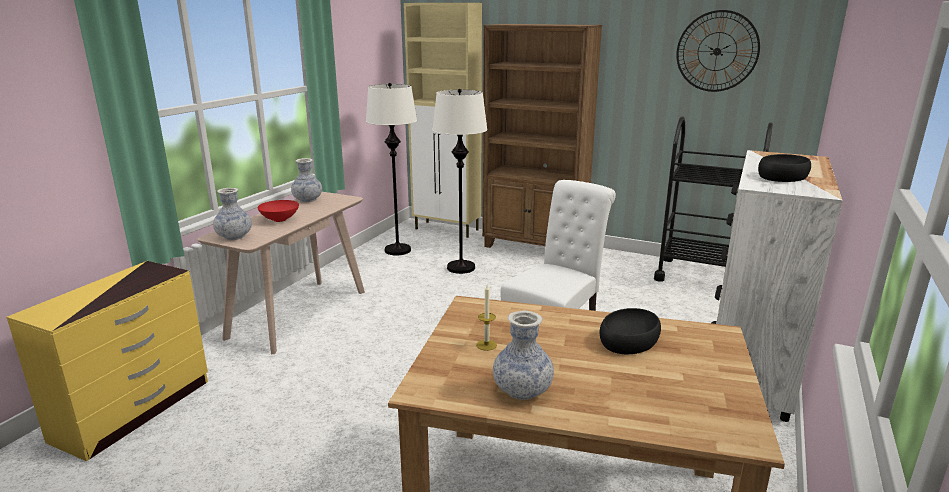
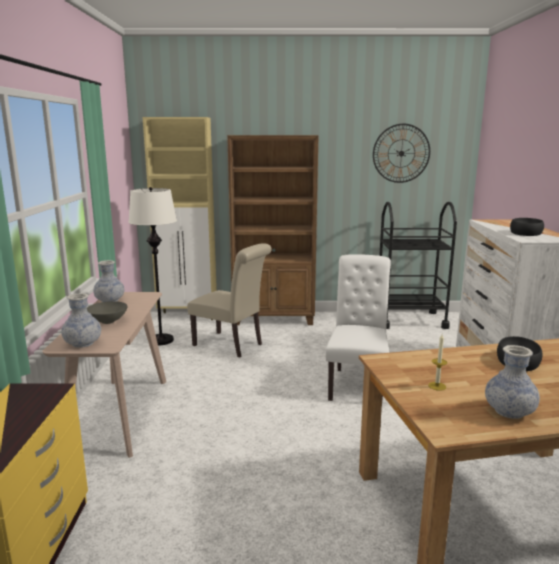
camera: 25 degrees left, 5 degrees down
red bowl [257,200,299,222] -> grey bowl [87,301,128,324]
white floor lamp [432,89,488,274] -> beige chair [187,243,272,358]

